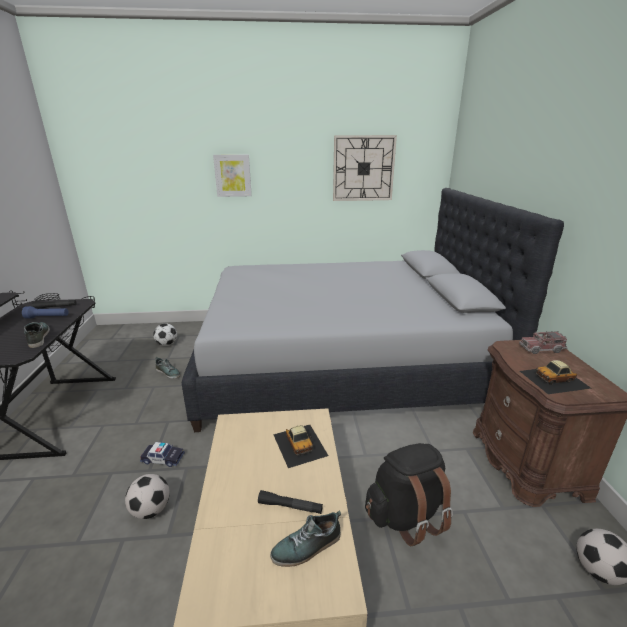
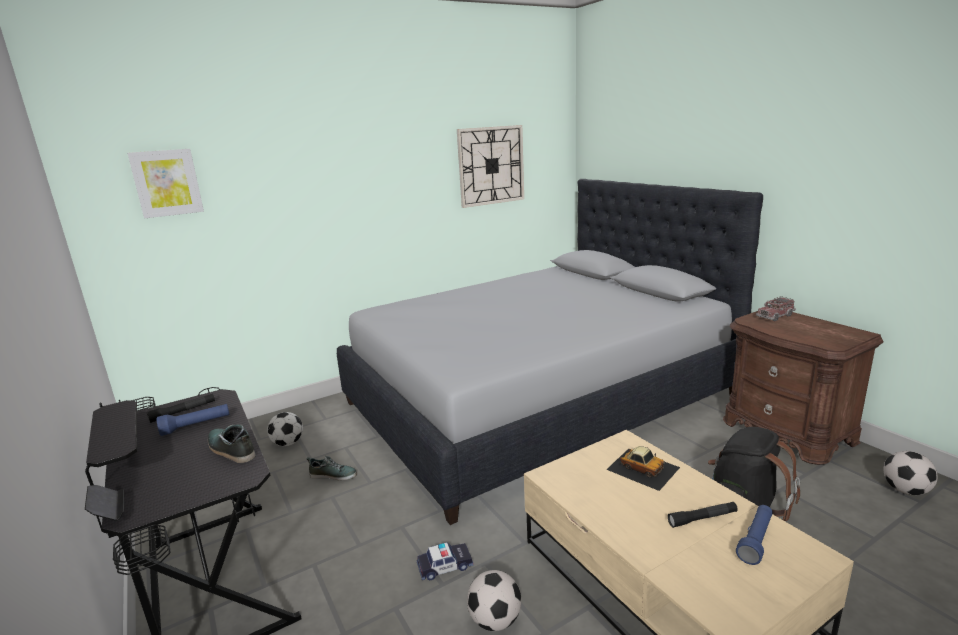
camera: 25 degrees left, 5 degrees down
picture [213,154,252,197] -> picture moved to [127,149,204,218]
shoe [270,510,341,567] -> blue flashlight [736,505,773,565]
toy car [520,360,592,394] -> none

